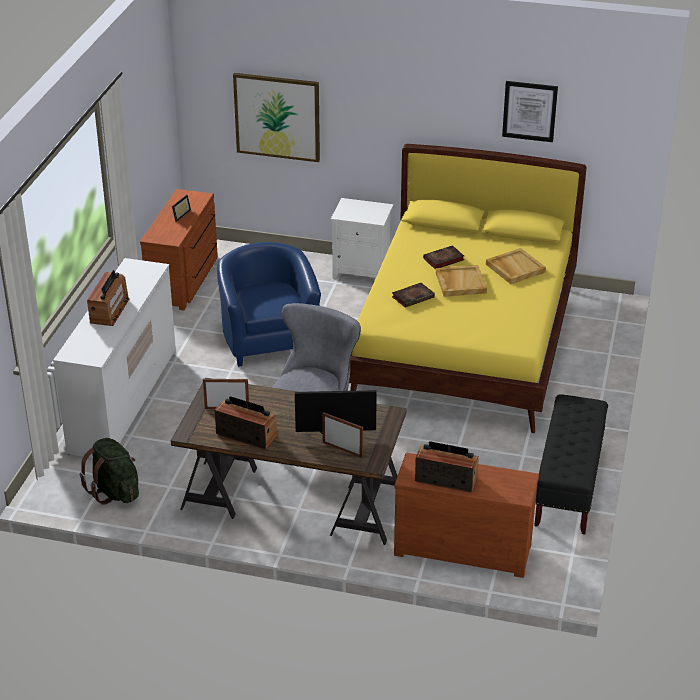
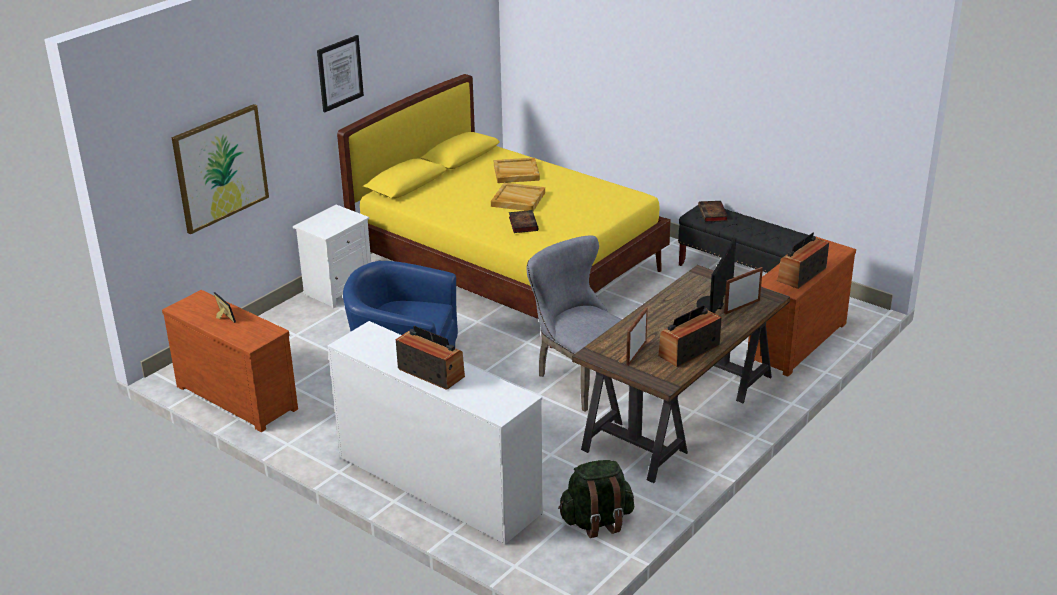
camera: 65 degrees left, 5 degrees down
book [423,245,464,269] -> book moved to [698,201,728,222]
picture [502,81,558,142] -> picture moved to [317,35,364,112]

